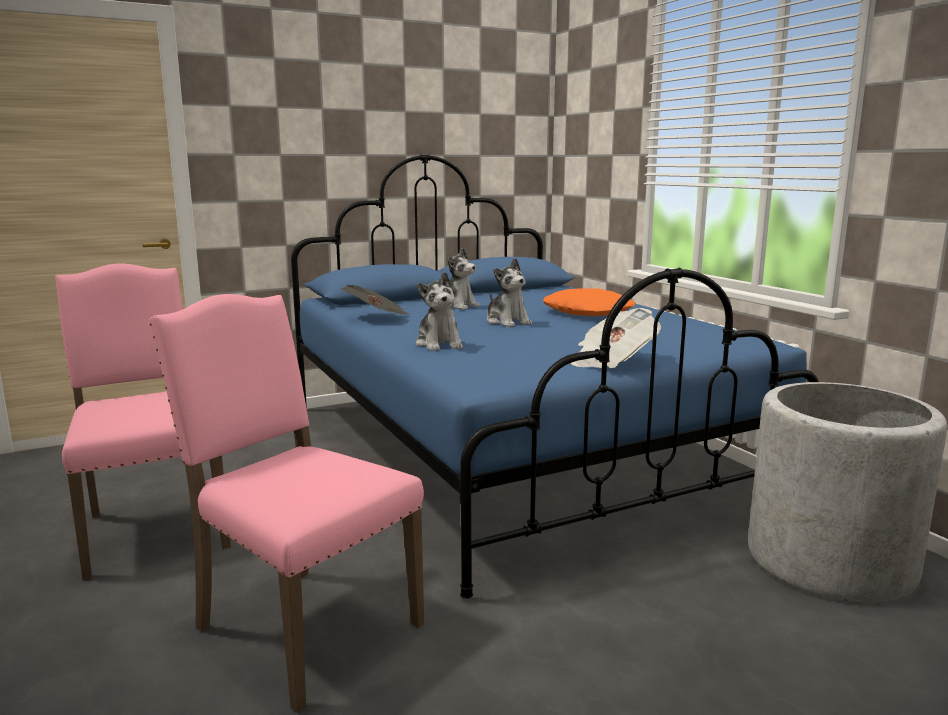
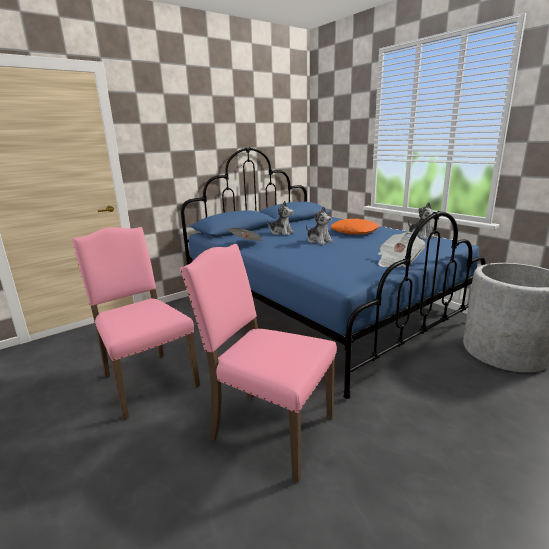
camera: 10 degrees left, 5 degrees up
plush toy [416,272,463,351] -> plush toy moved to [408,202,436,240]

